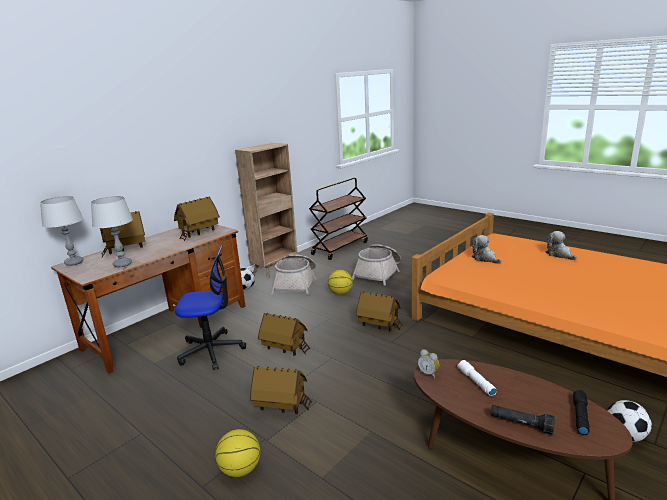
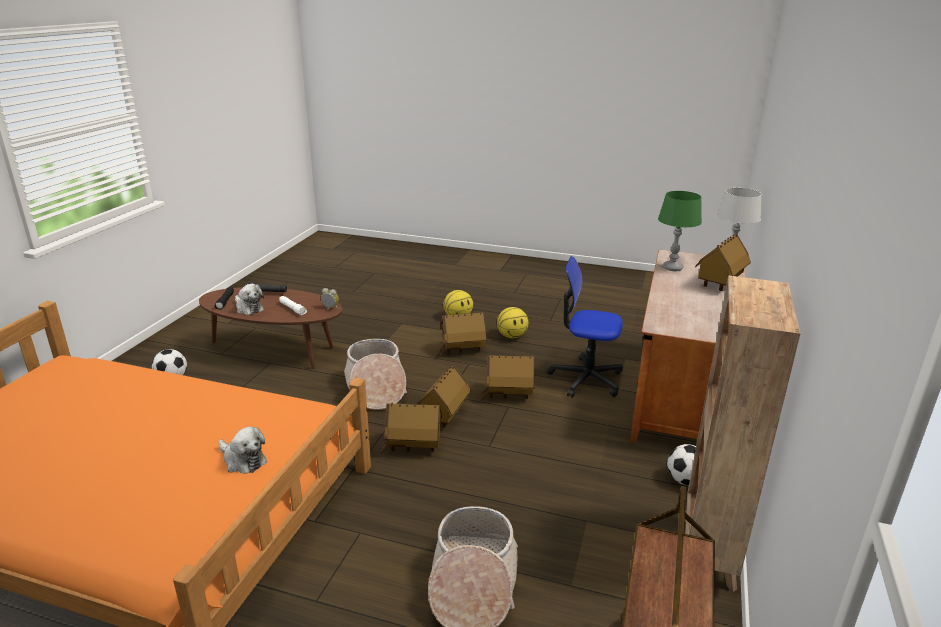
camera: 155 degrees right, 5 degrees up
grey table lamp [91,196,133,267] -> green table lamp [658,191,702,271]
toy house [174,196,220,241] -> toy house moved to [418,365,471,428]
office chair [175,244,246,370] -> office chair turned 45 degrees clockwise [547,256,623,398]
basket [271,254,316,295] -> basket moved to [344,339,407,410]
basketball [328,270,353,295] -> basketball moved to [497,307,529,338]
plush toy [546,231,577,260] -> plush toy moved to [235,284,264,315]

